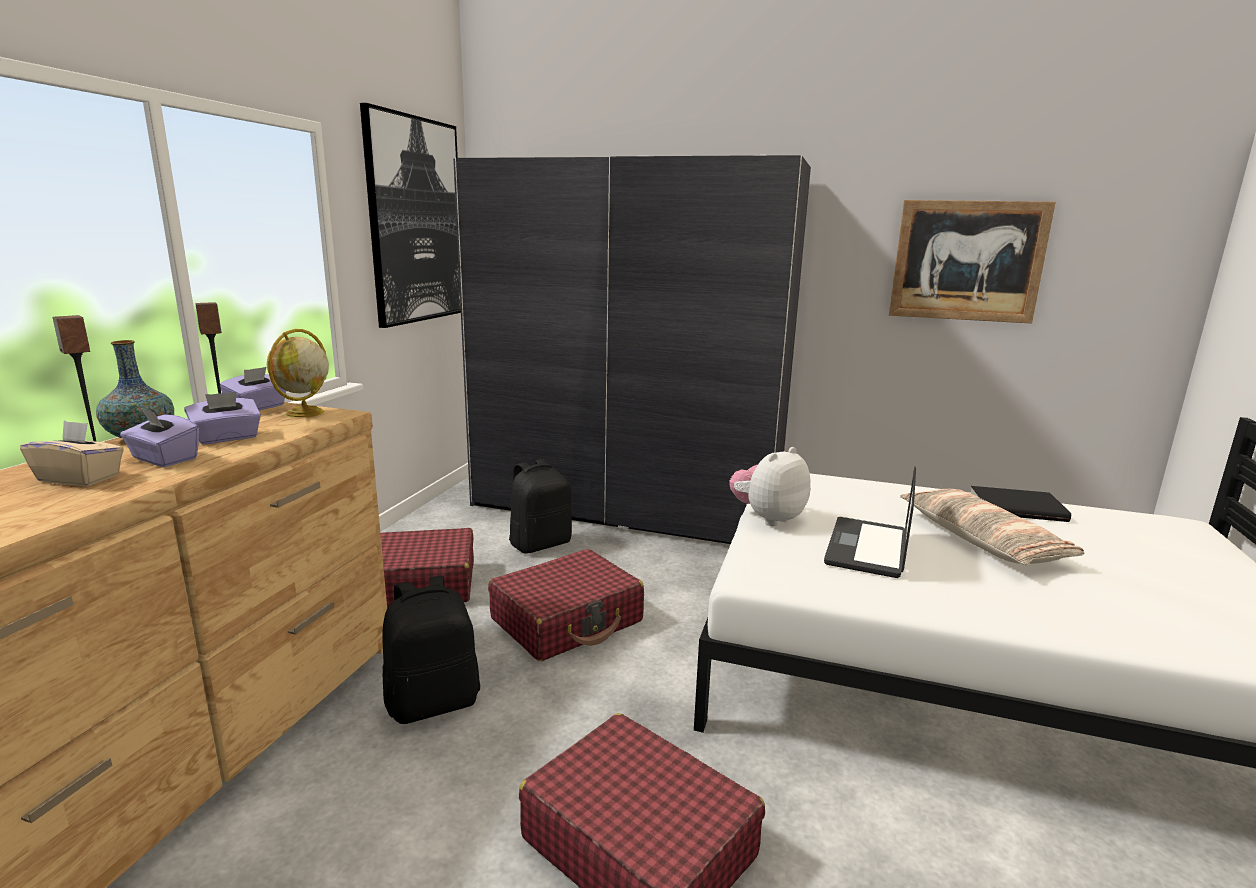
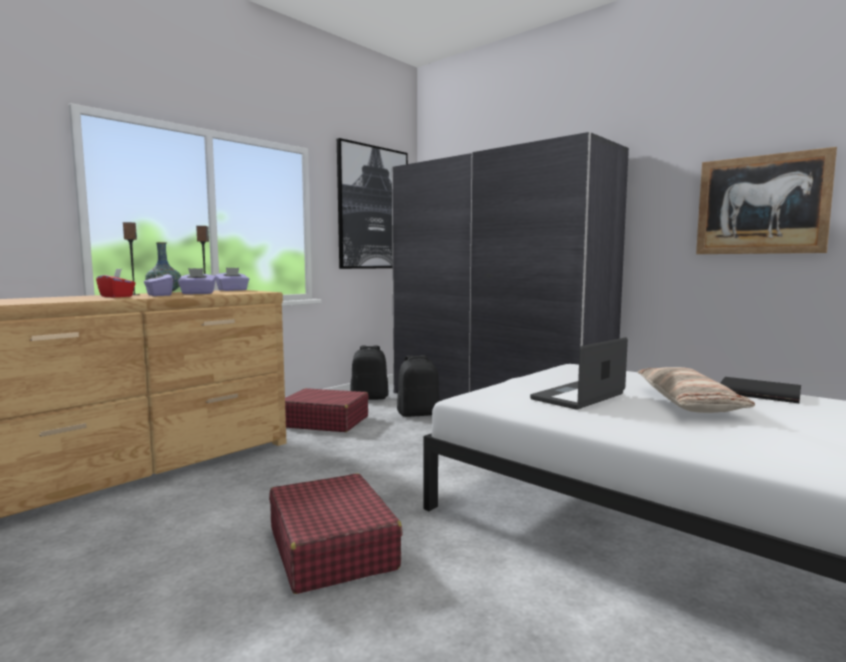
camera: 25 degrees right, 10 degrees down
beige tissue box [20,421,124,486] -> red tissue box [96,269,136,297]
globe [267,329,329,418] -> none
black backpack [383,576,480,724] -> black backpack moved to [351,346,389,400]
red suitcase [488,549,644,661] -> none
plush toy [729,447,810,526] -> none

